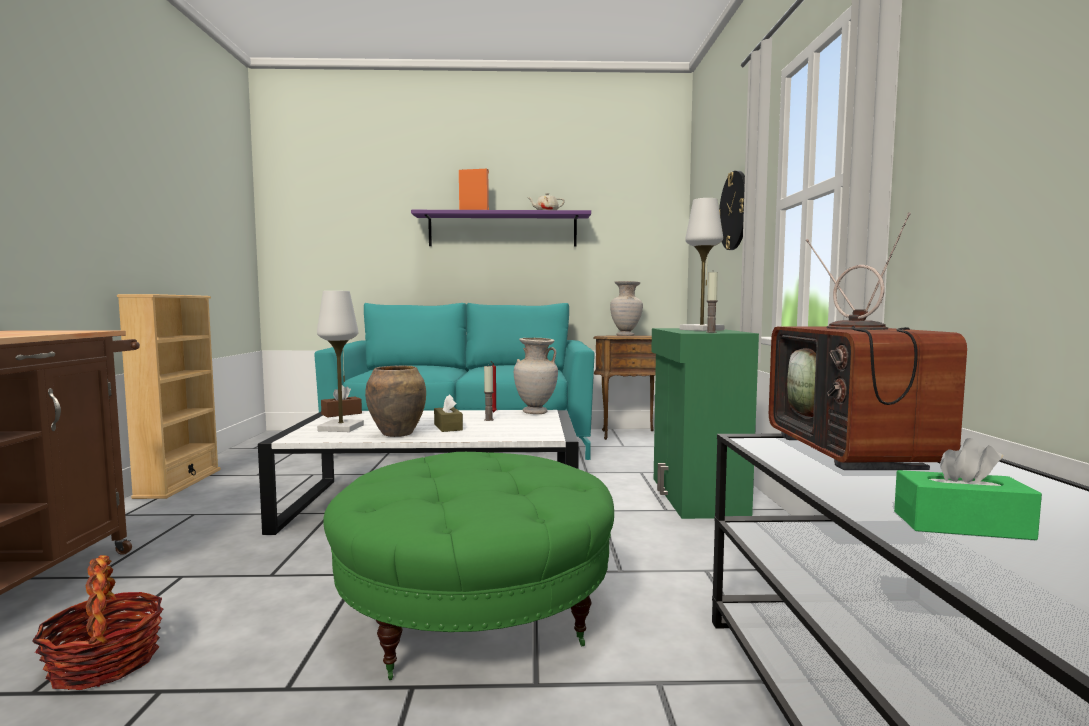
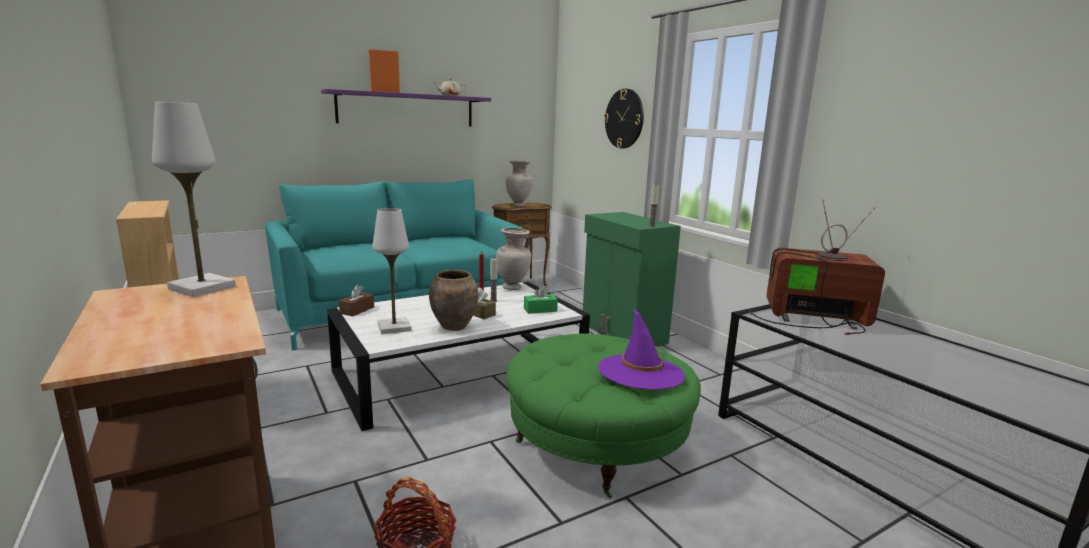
camera: 30 degrees left, 10 degrees up
white table lamp [680,198,724,331] -> white table lamp moved to [152,102,236,297]
television [769,212,967,470] -> television turned 135 degrees clockwise [749,200,885,335]
green tissue box [894,438,1042,540] -> green tissue box moved to [524,285,558,314]
none -> purple hat [599,308,685,390]

